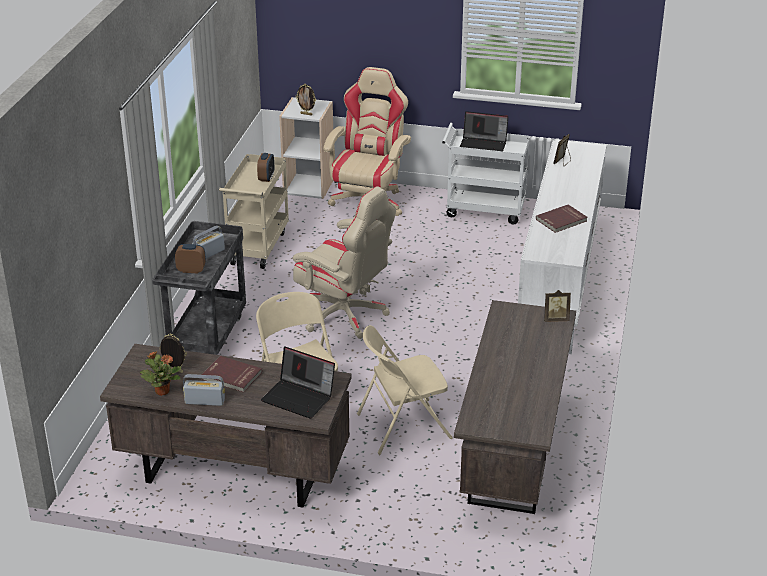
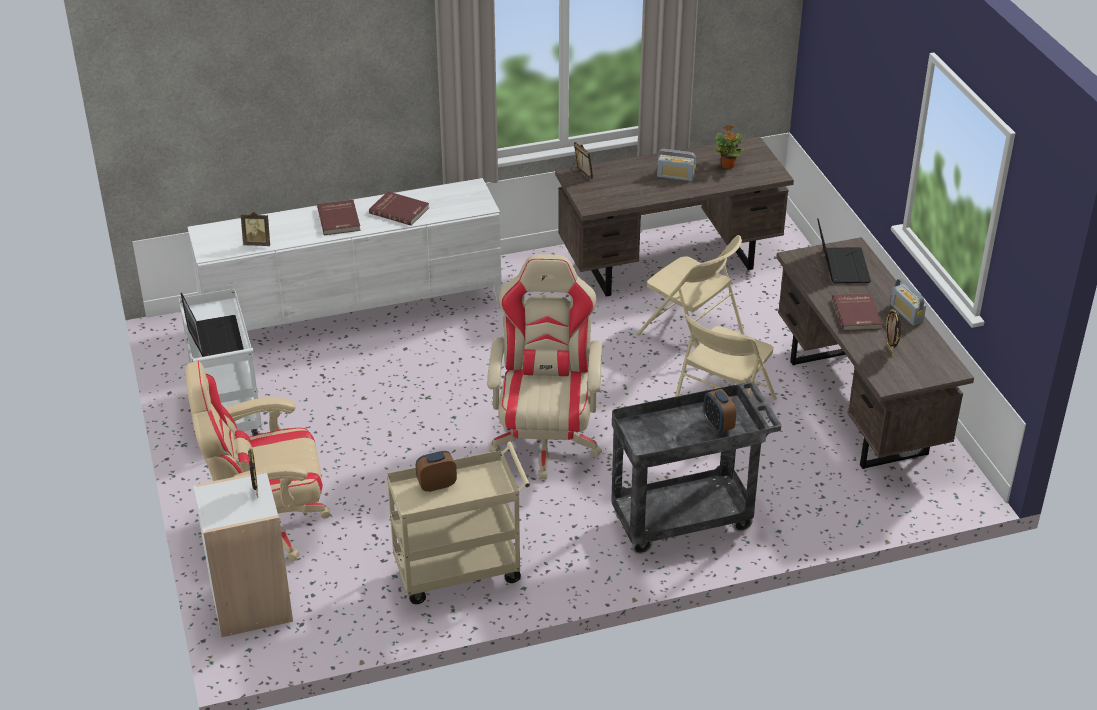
camera: 120 degrees left, 5 degrees up
potted plant [140,351,181,396] -> potted plant moved to [713,125,748,169]
radio [192,226,225,259] -> radio moved to [657,149,696,181]
none -> red book [317,200,361,235]

